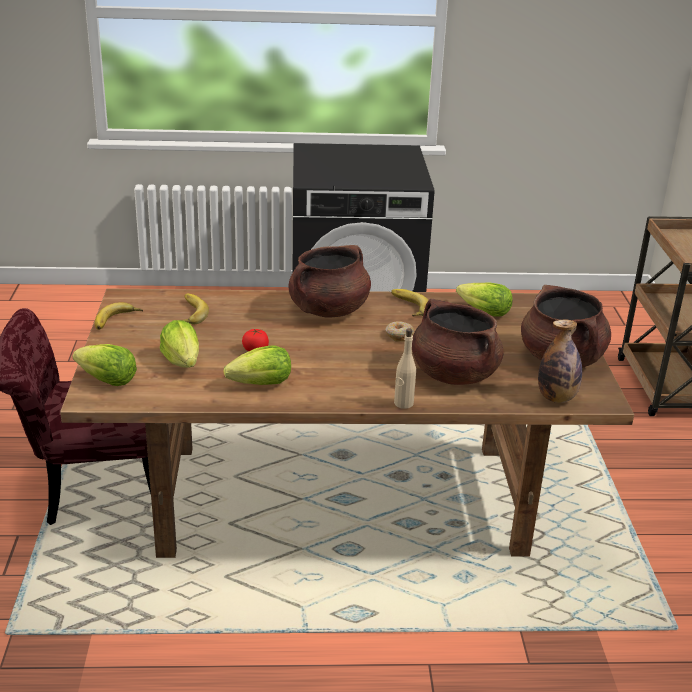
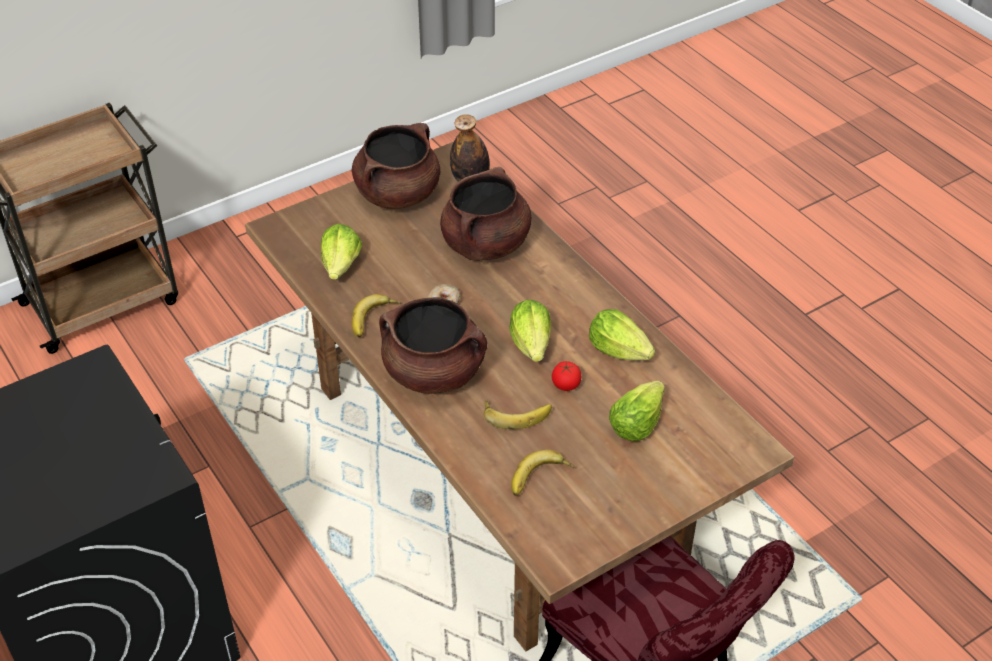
camera: 120 degrees left, 15 degrees up
lettuce [72,344,137,386] -> lettuce moved to [509,300,551,362]
banana [95,302,143,330] -> banana moved to [484,398,552,429]
beige bottle [394,328,416,409] -> none

